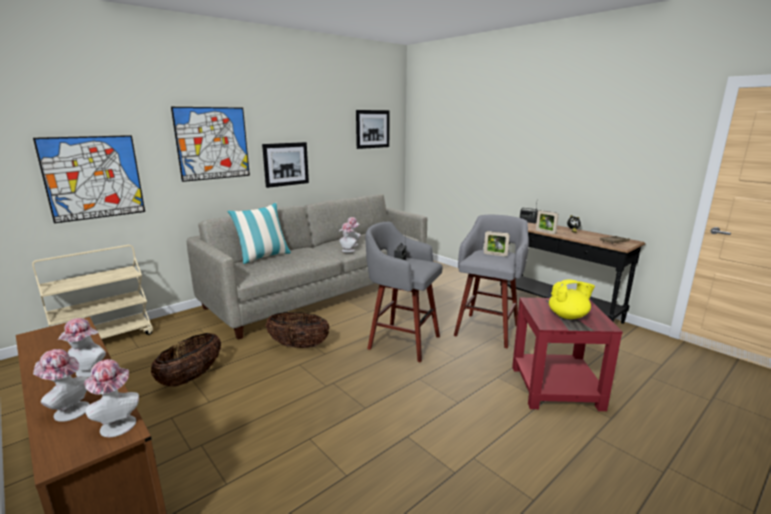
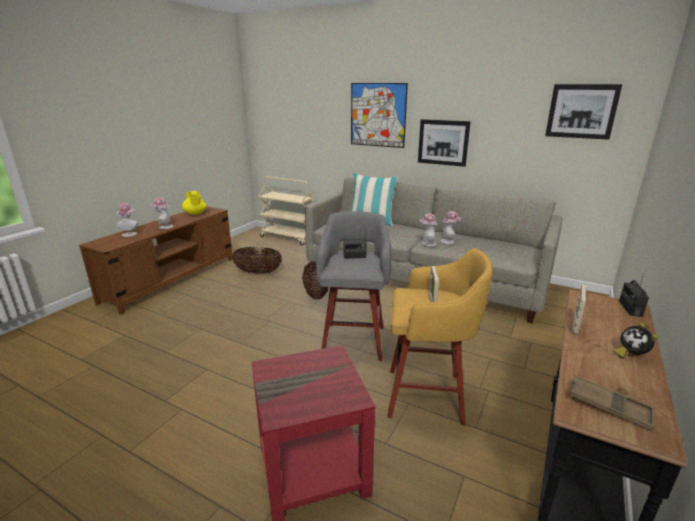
camera: 70 degrees right, 5 degrees up
picture [33,135,145,223] -> none
hat [84,359,139,437] -> none
grey stool [454,215,529,348] -> yellow stool [387,248,493,425]
yellow teapot [549,279,595,319] -> yellow teapot moved to [182,191,207,215]

